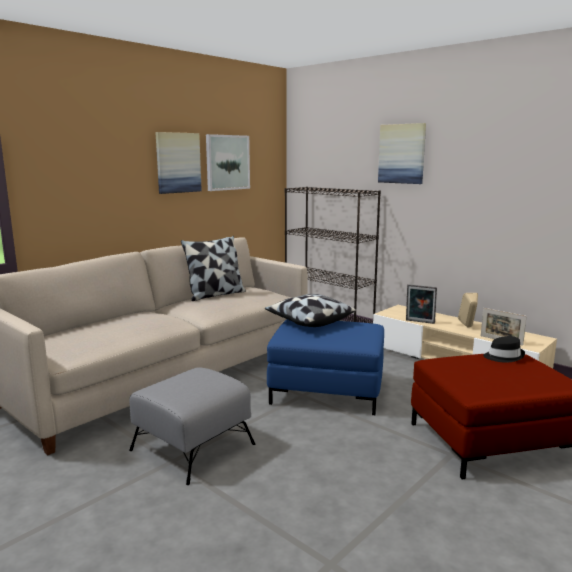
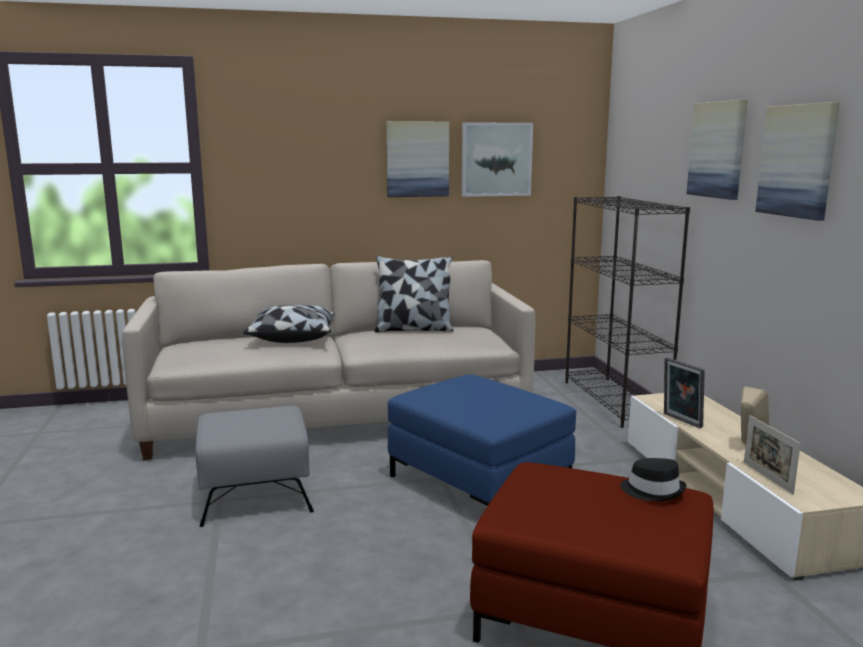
camera: 35 degrees right, 0 degrees up
pillow [265,294,356,327] -> pillow moved to [243,305,335,343]
none -> picture [755,102,840,221]

